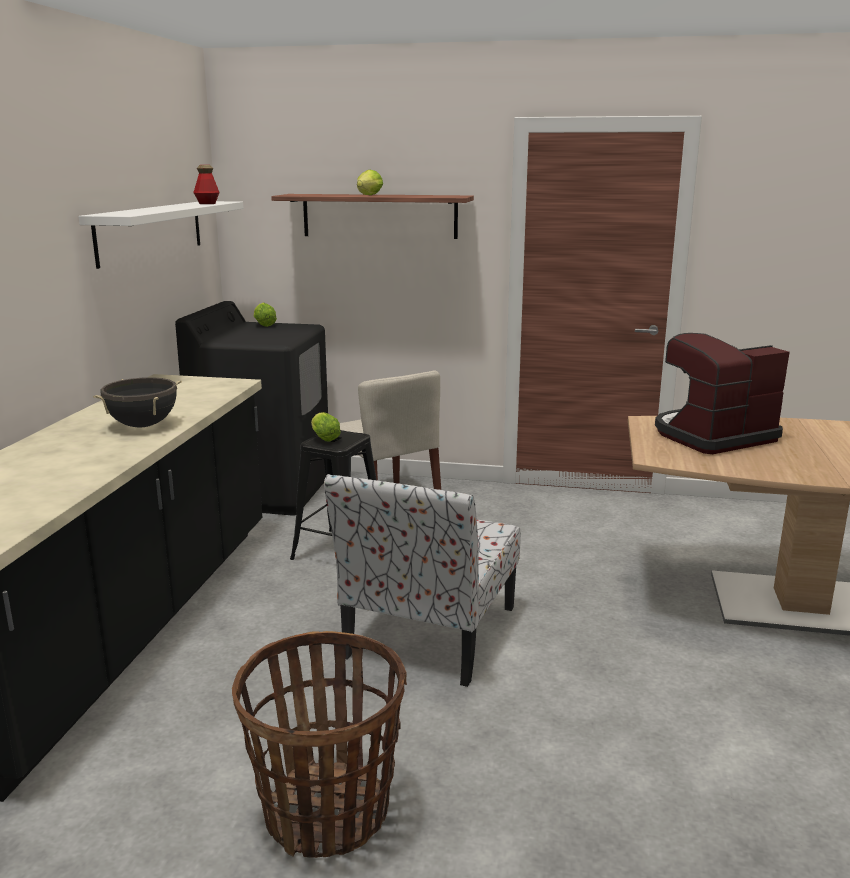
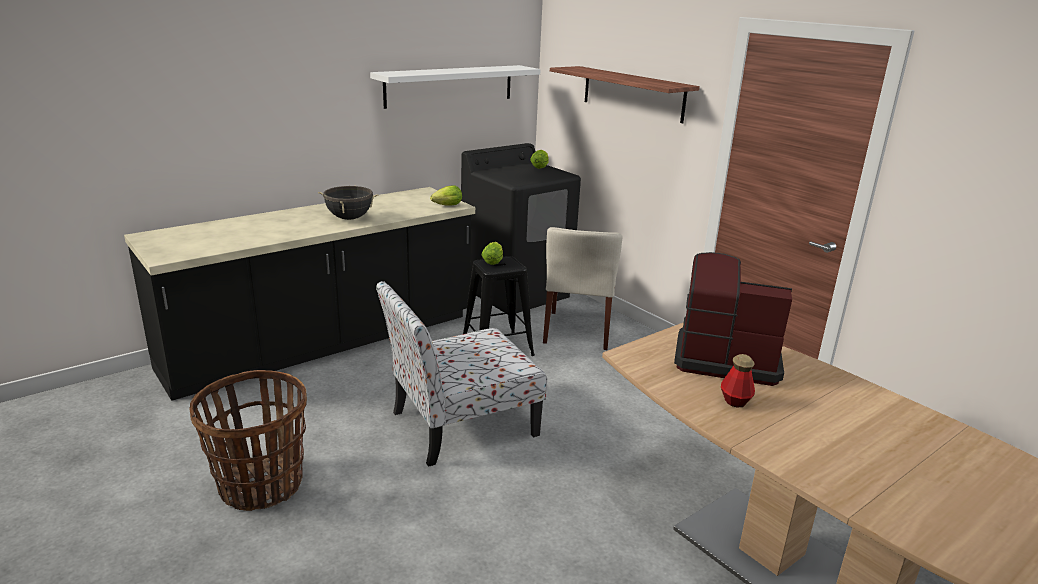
camera: 40 degrees right, 5 degrees up
bottle [193,165,220,204] -> bottle moved to [721,354,755,408]
lettuce [357,170,383,195] -> lettuce moved to [430,185,462,206]

